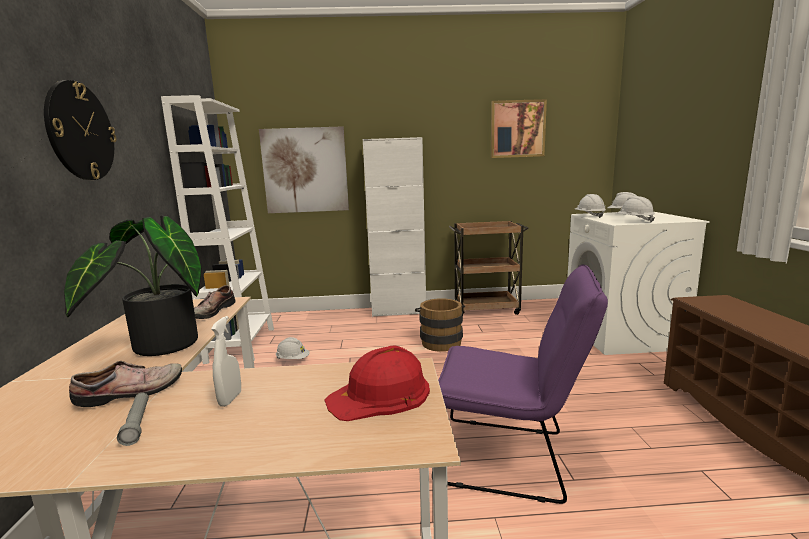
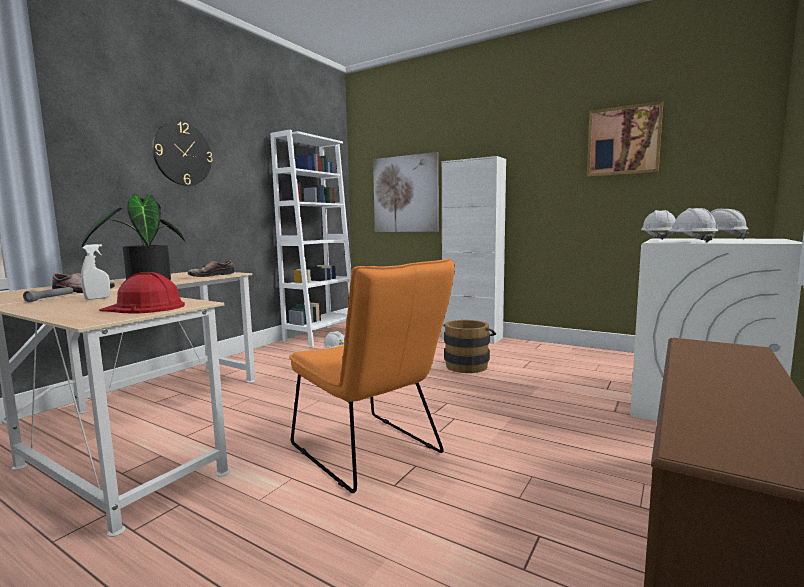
camera: 35 degrees right, 5 degrees down
purple chair [432,264,608,504] -> orange chair [289,258,455,493]
brown cart [449,221,529,315] -> none

